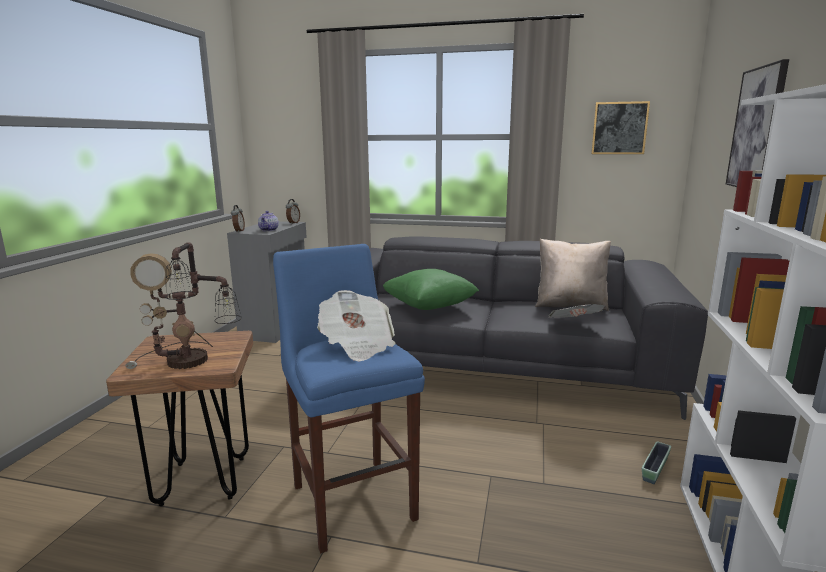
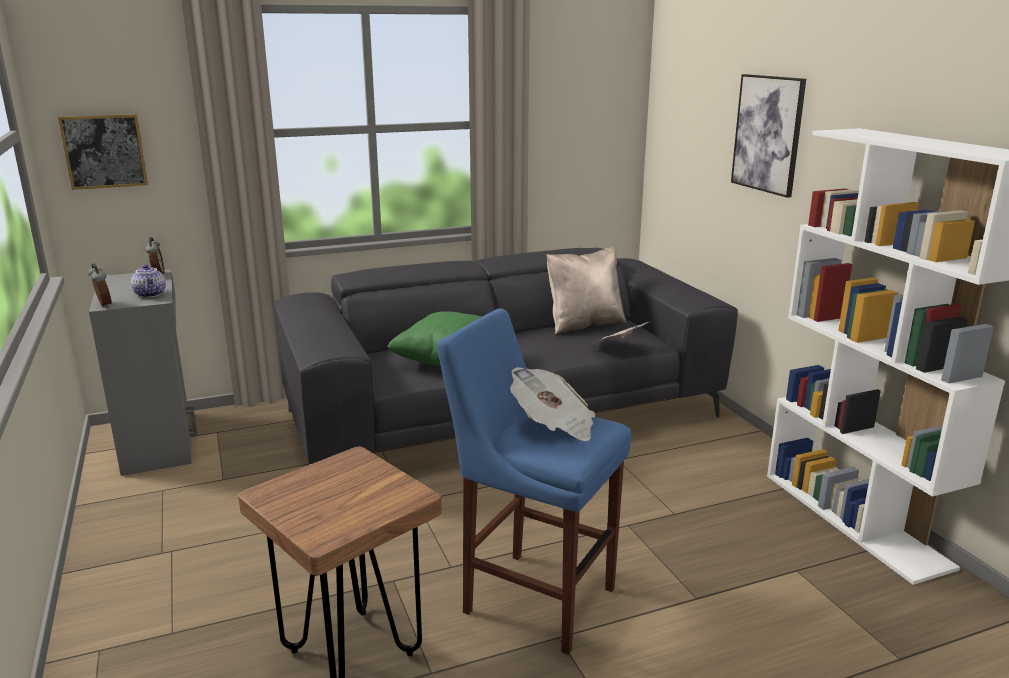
camera: 35 degrees left, 5 degrees up
table lamp [125,242,242,369] -> none
picture [591,101,650,154] -> picture moved to [58,114,148,190]
planter [642,441,671,484] -> none

